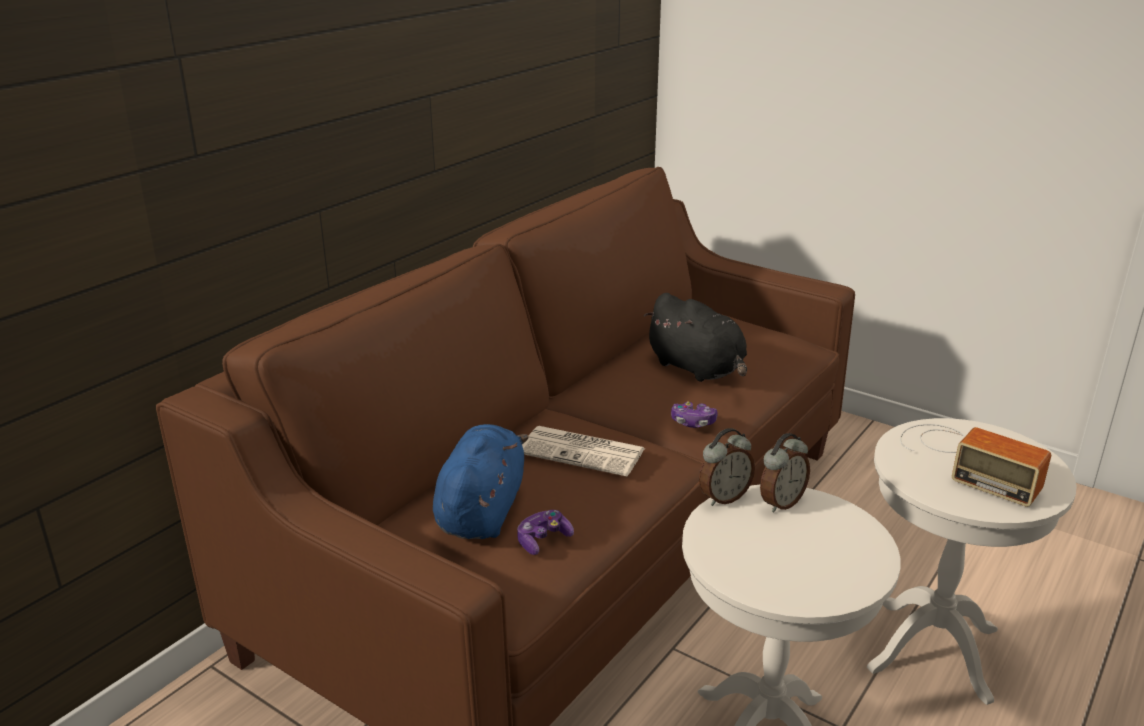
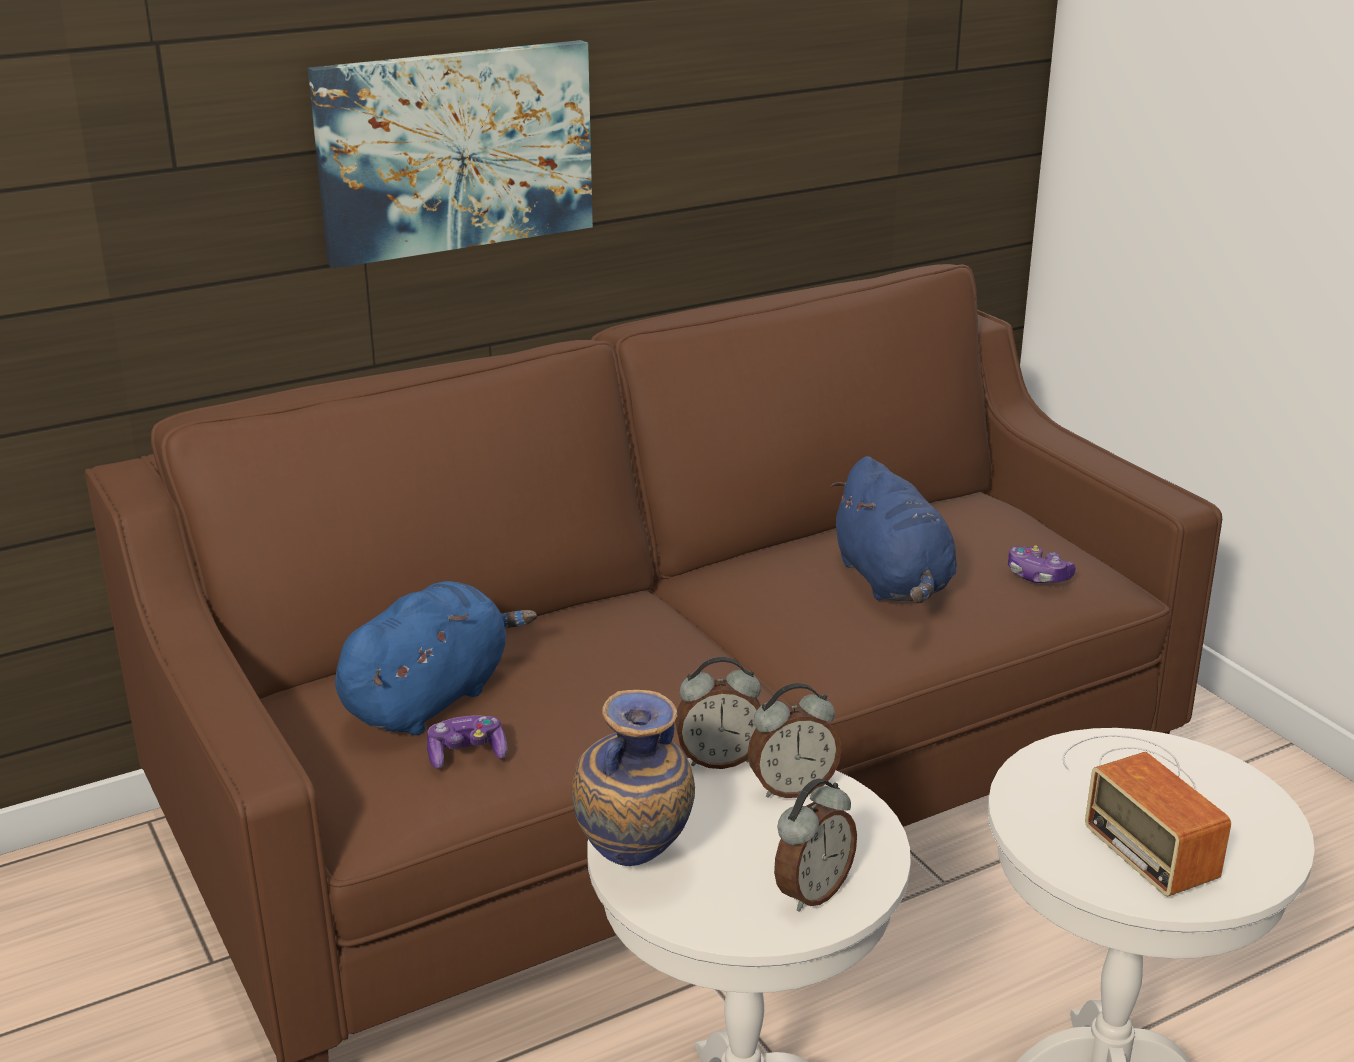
camera: 25 degrees right, 0 degrees up
newspaper [522,426,645,477] -> none
black plush toy [644,293,747,382] -> blue plush toy [831,456,957,603]
game controller [671,401,718,428] -> game controller moved to [1008,545,1076,583]
none -> picture [308,40,593,269]
none -> vase [572,690,695,866]
none -> alarm clock [774,778,857,912]

